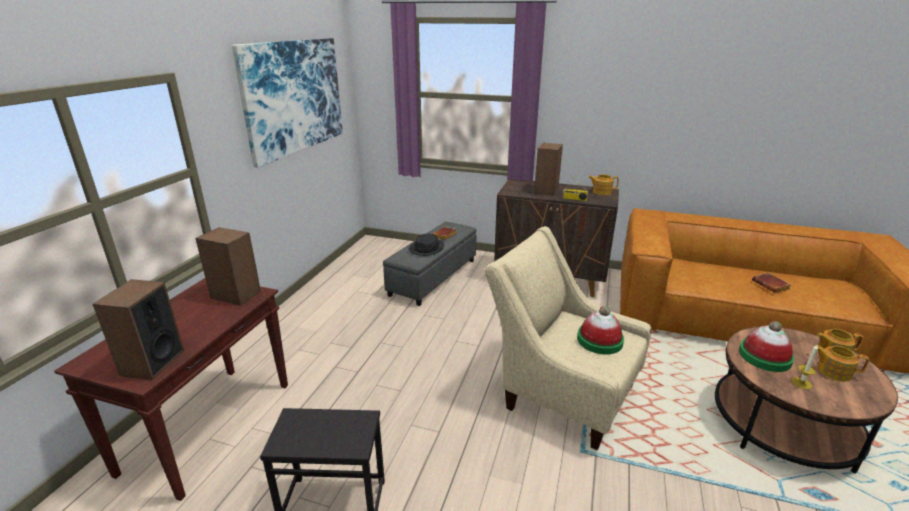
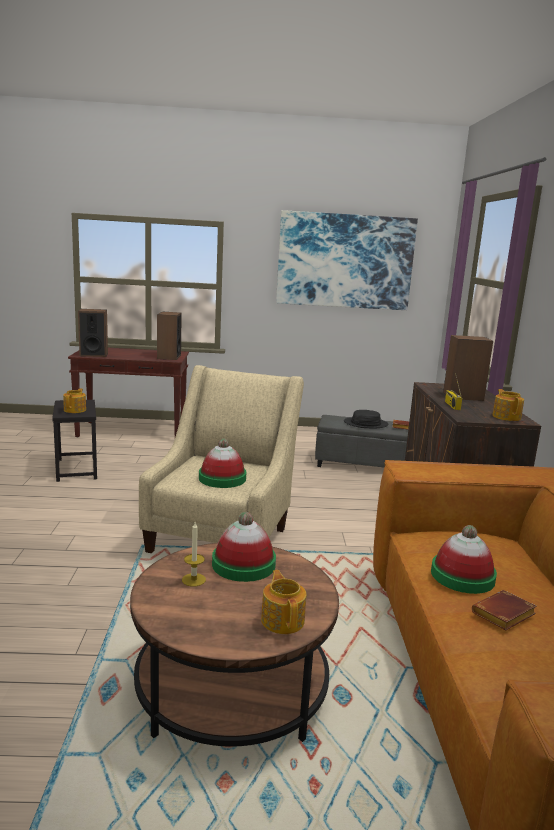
camera: 70 degrees right, 10 degrees down
teapot [817,346,869,382] -> teapot moved to [63,388,86,413]
none -> hat [431,525,497,594]

